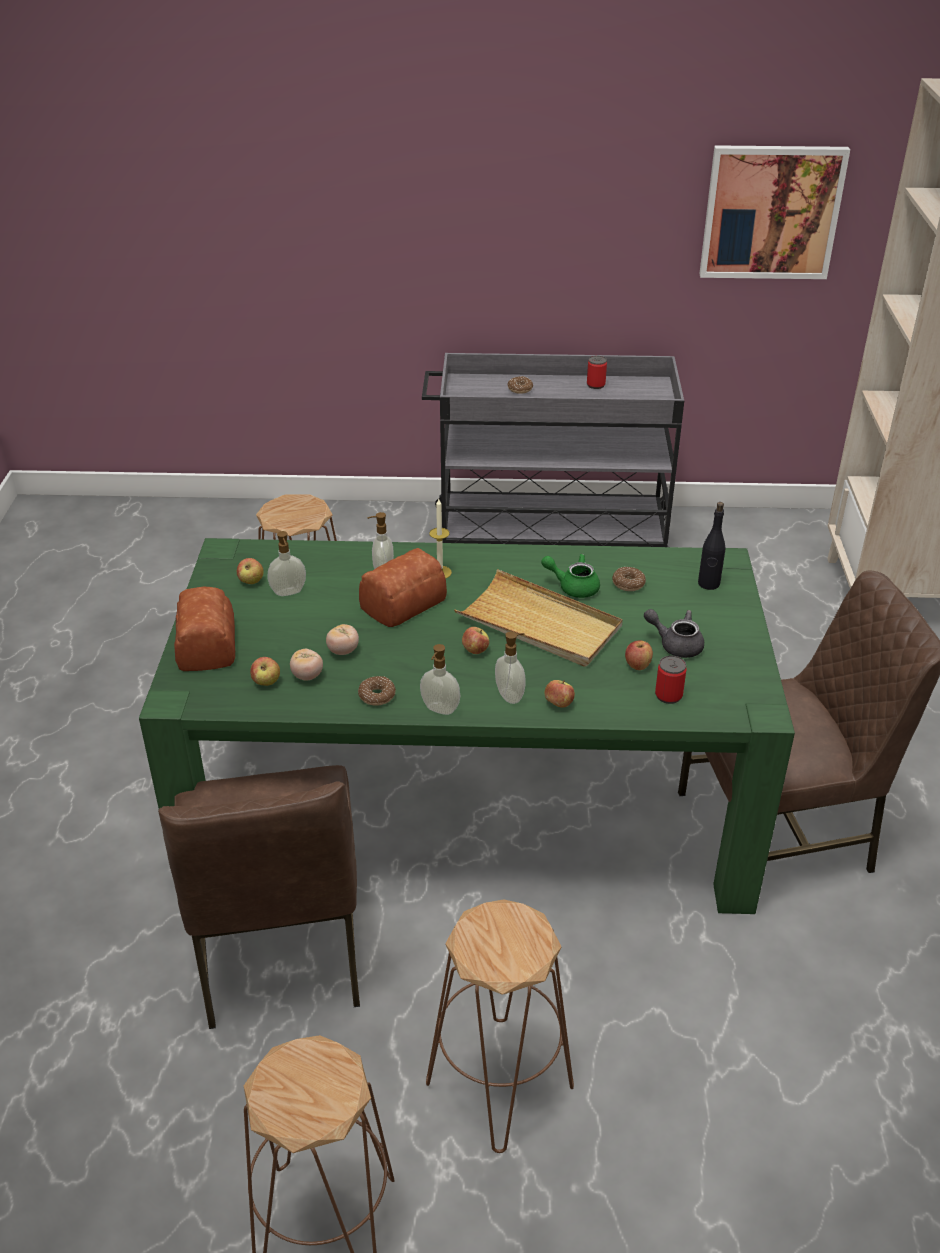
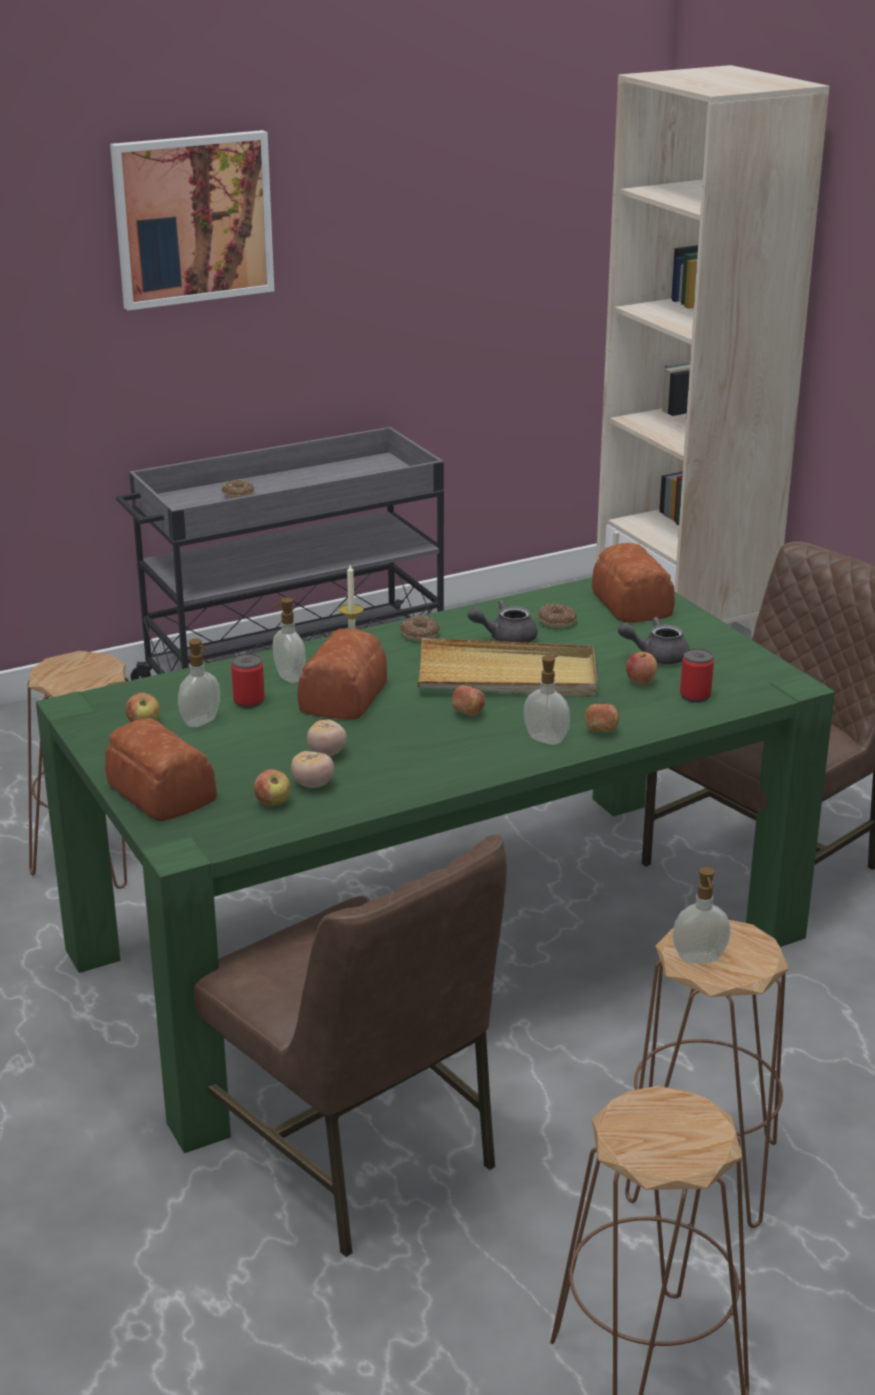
camera: 30 degrees left, 10 degrees down
donut [358,676,396,706] -> donut moved to [400,615,440,641]
soap dispenser [420,644,460,715] -> soap dispenser moved to [673,867,731,963]
green teapot [541,554,600,598] -> grey teapot [468,600,538,643]
can [587,356,607,389] -> can moved to [231,653,265,708]
black bottle [698,502,725,590] -> bread [592,543,675,622]
picture [699,145,850,279] -> picture moved to [110,130,274,310]

